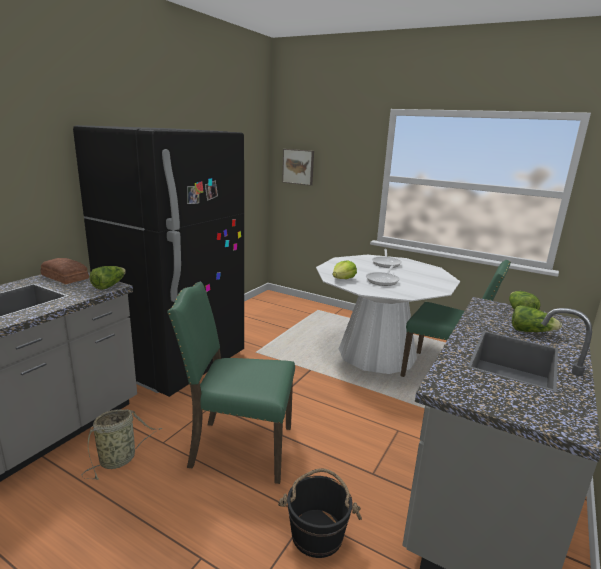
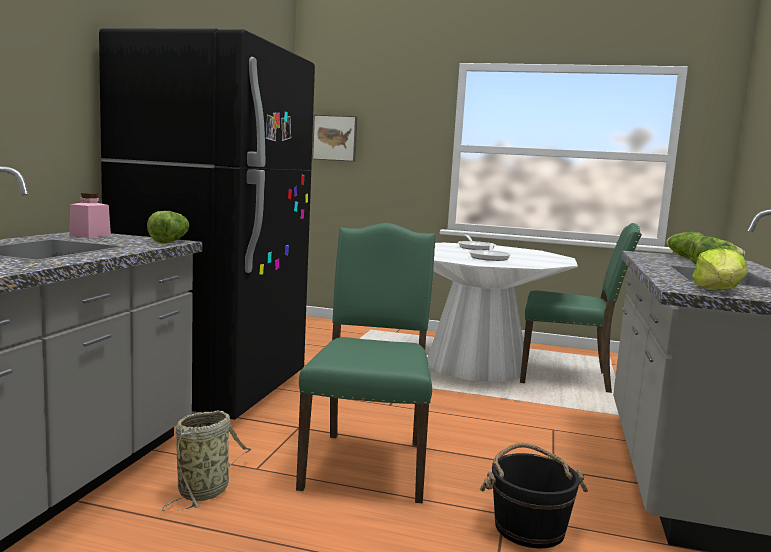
camera: 15 degrees left, 10 degrees down
bread [41,258,89,284] -> pink jar [69,193,111,238]
green chair [167,282,295,484] -> green chair turned 105 degrees clockwise [296,223,436,503]
lettuce [333,261,357,279] -> lettuce moved to [692,248,747,289]

